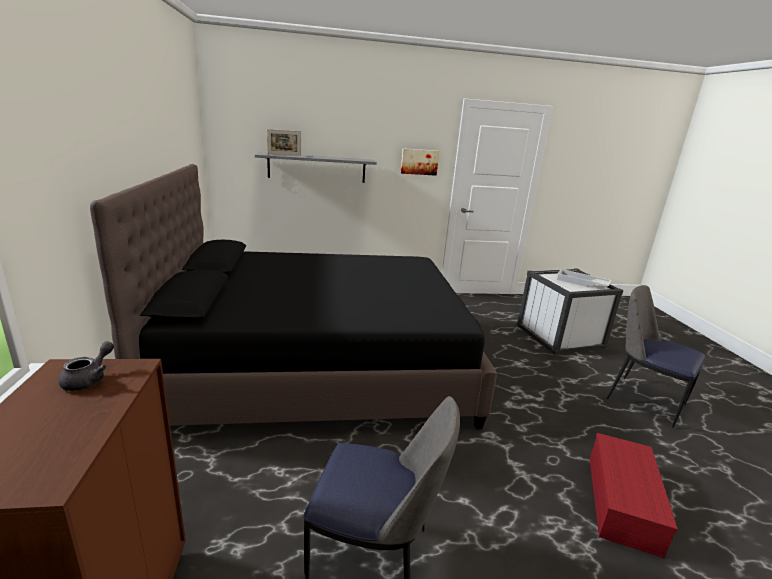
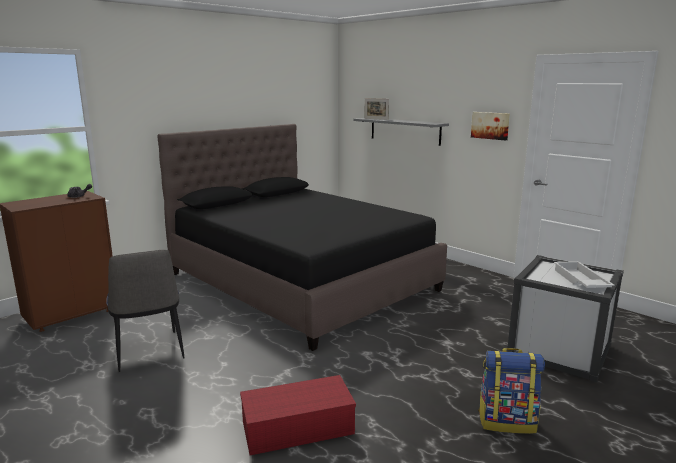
camera: 55 degrees right, 5 degrees down
chair [607,285,706,428] -> backpack [478,348,545,434]

